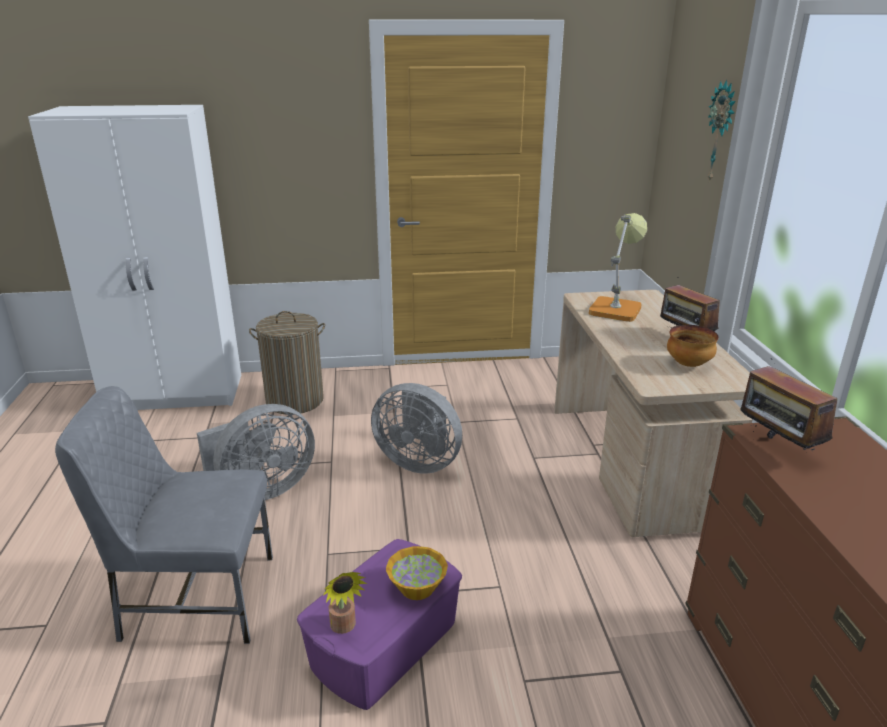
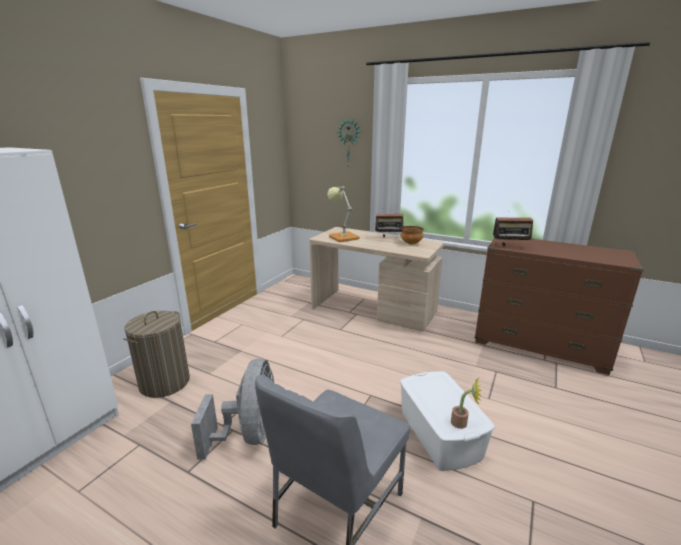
camera: 55 degrees left, 5 degrees down
purple storage box [297,539,462,710] -> white storage box [400,371,495,471]
grey fan [371,383,462,474] -> none
bowl [386,546,448,600] -> none

